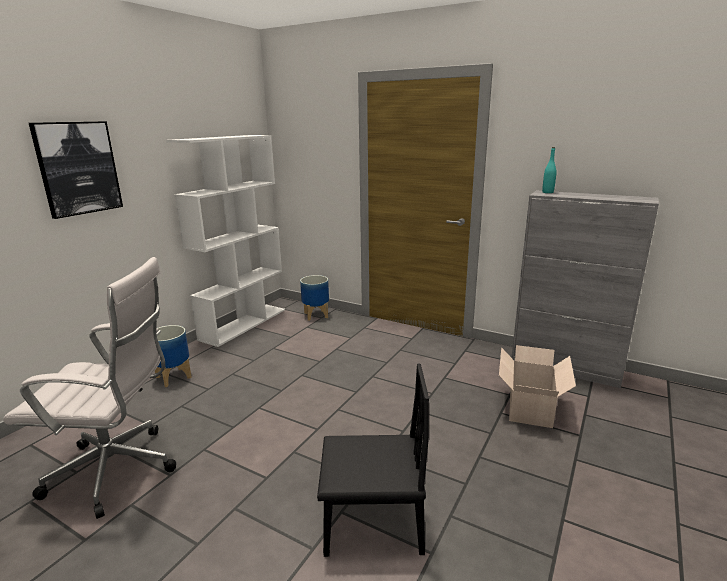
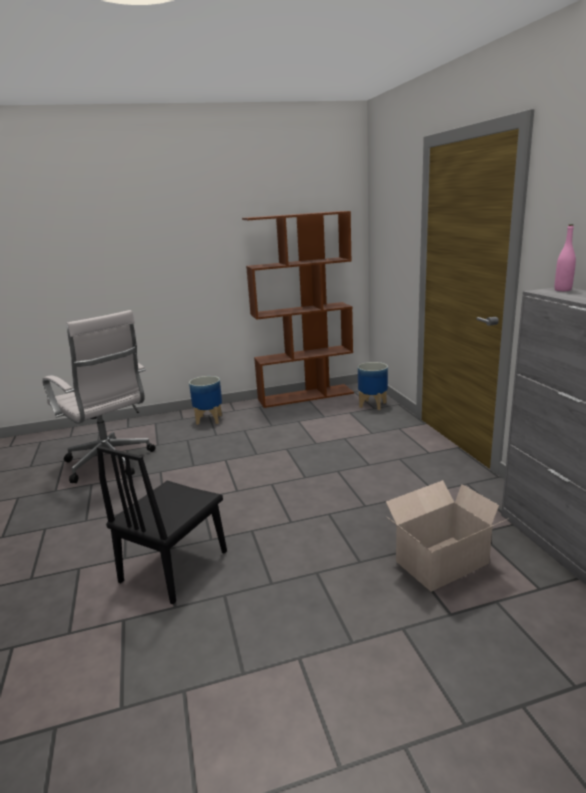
camera: 45 degrees right, 0 degrees up
picture [29,121,123,219] -> none
white bookcase [166,135,285,347] -> brown bookcase [242,211,354,408]
black chair [317,364,429,557] -> black chair turned 75 degrees clockwise [96,446,227,604]
turquoise bottle [542,147,556,193] -> pink bottle [555,224,576,291]

